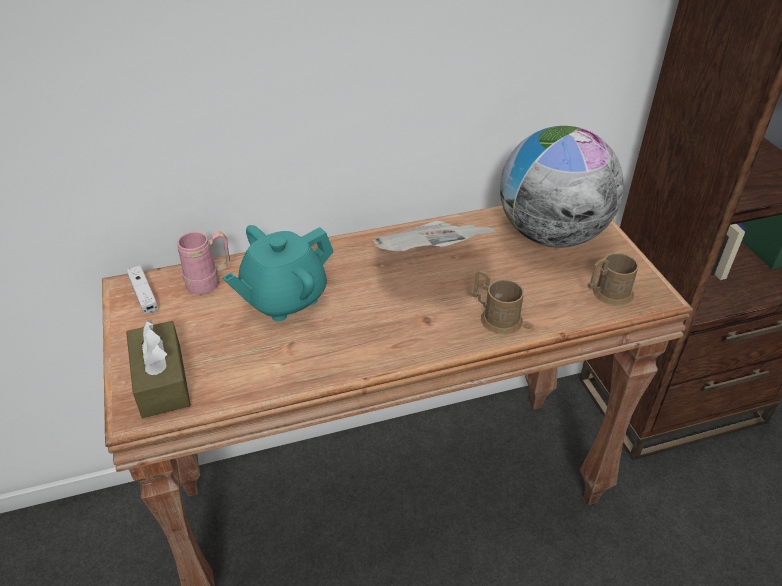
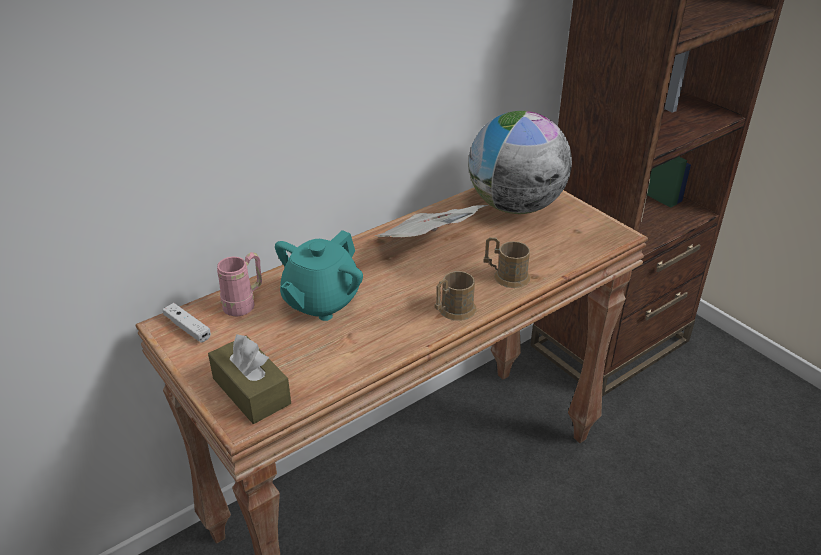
camera: 20 degrees left, 5 degrees down
brown mug [588,253,639,306] -> brown mug moved to [434,271,477,321]

